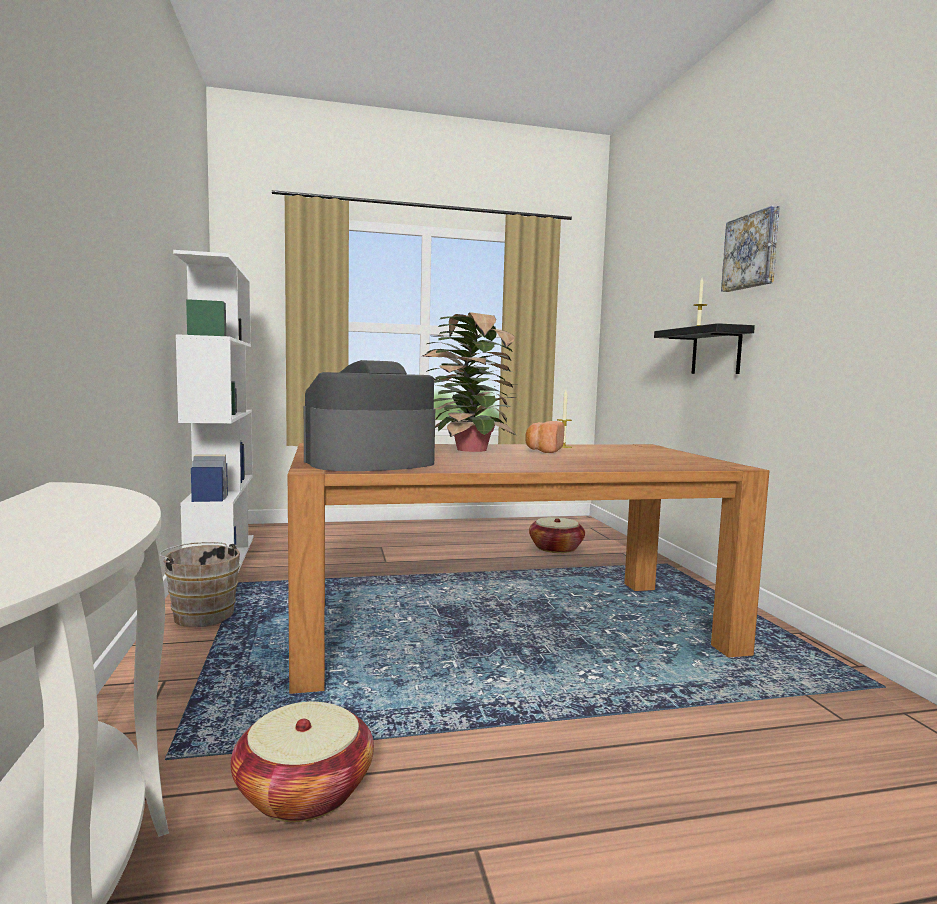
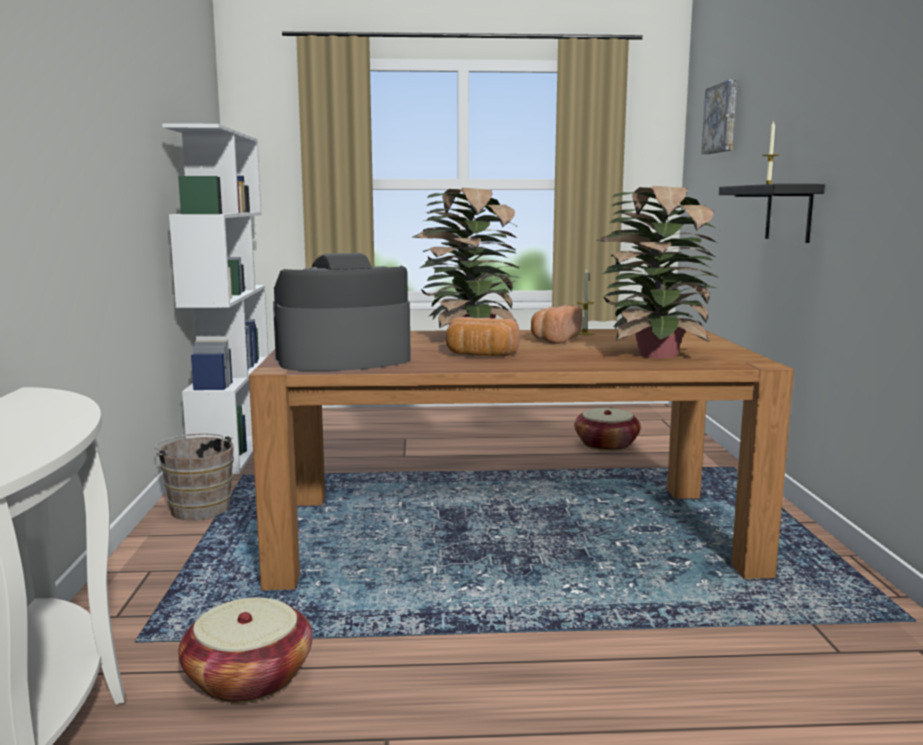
camera: 10 degrees right, 5 degrees up
picture [721,206,780,292] -> picture moved to [701,80,737,154]
none -> bread [446,317,520,356]
none -> potted plant [598,186,719,359]

